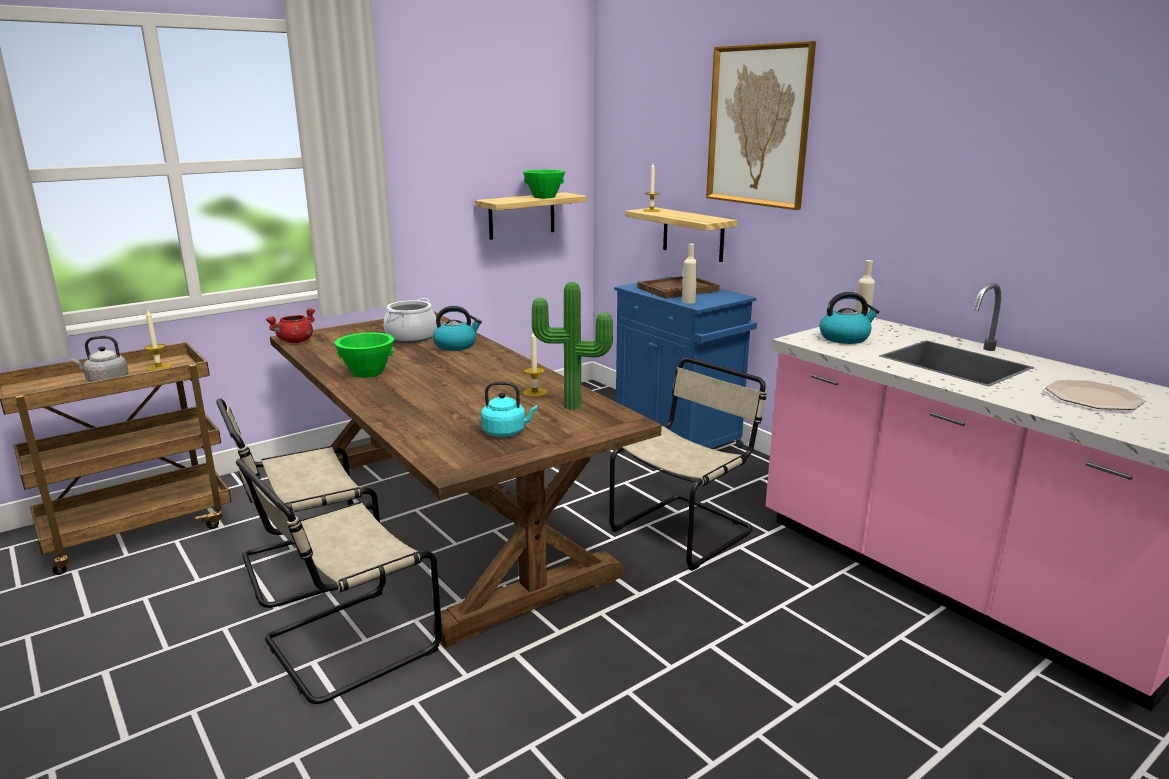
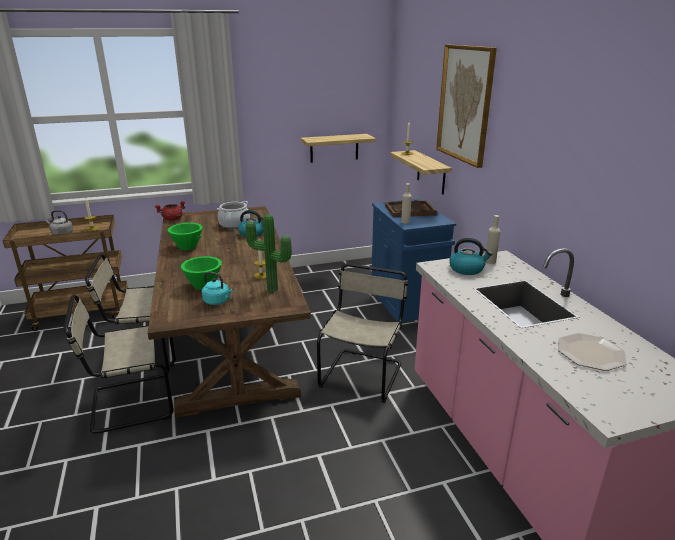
camera: 20 degrees right, 5 degrees up
green bowl [523,170,565,198] -> green bowl moved to [181,256,222,290]
beige chair [609,358,766,571] -> beige chair turned 45 degrees counterclockwise [317,263,408,403]

